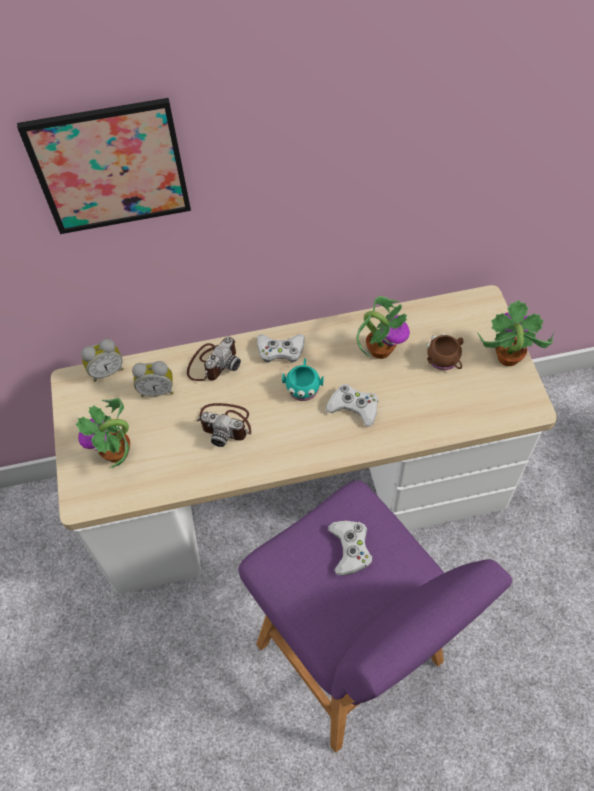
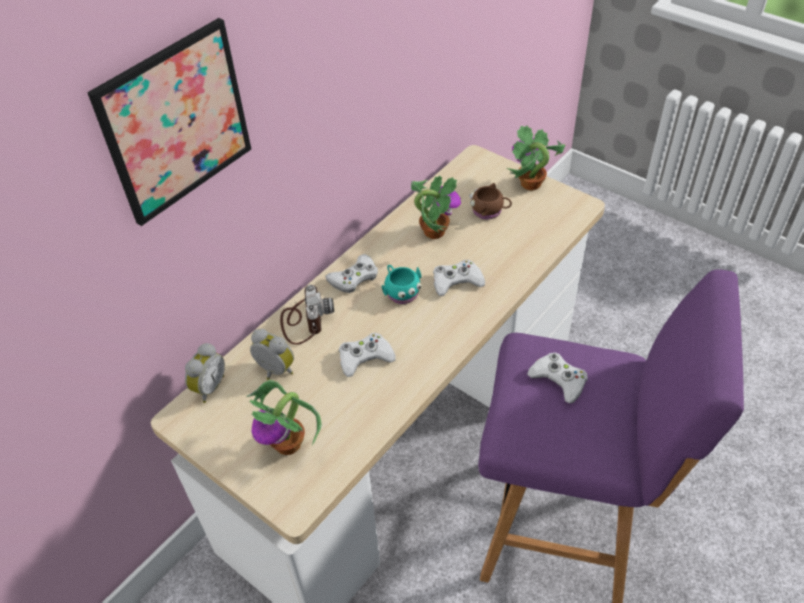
camera: 40 degrees left, 10 degrees down
alarm clock [132,361,173,397] -> alarm clock turned 105 degrees counterclockwise [250,329,294,380]
camera [196,403,251,447] -> white game controller [339,333,396,377]

